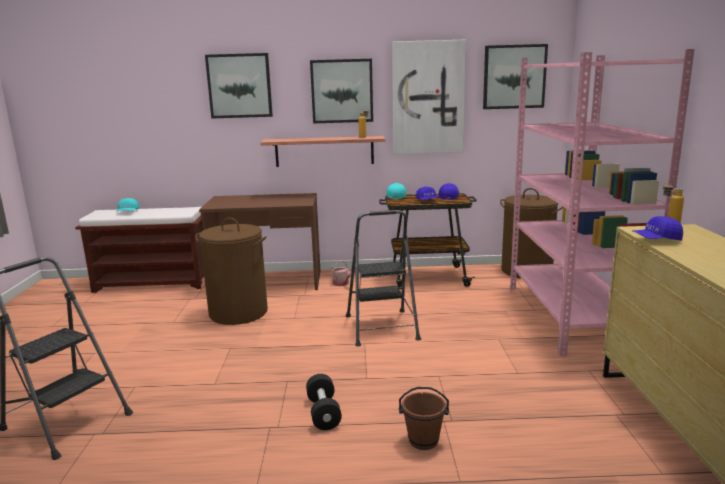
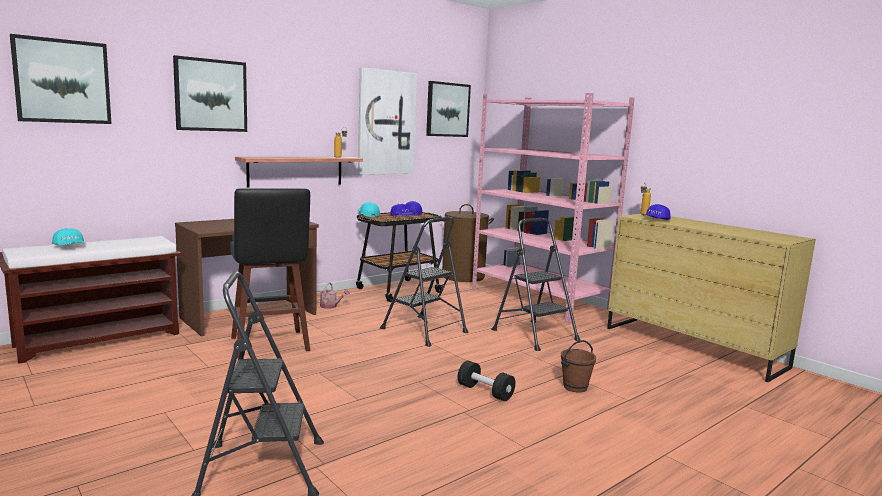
camera: 40 degrees left, 5 degrees down
brown laundry basket [195,218,268,325] -> black stool [230,188,310,359]
picture [310,59,373,124] -> picture moved to [10,34,111,124]
none -> black step ladder [491,218,581,351]

